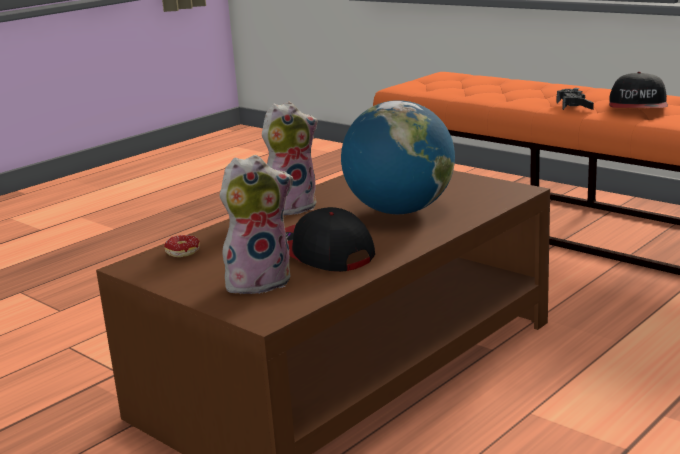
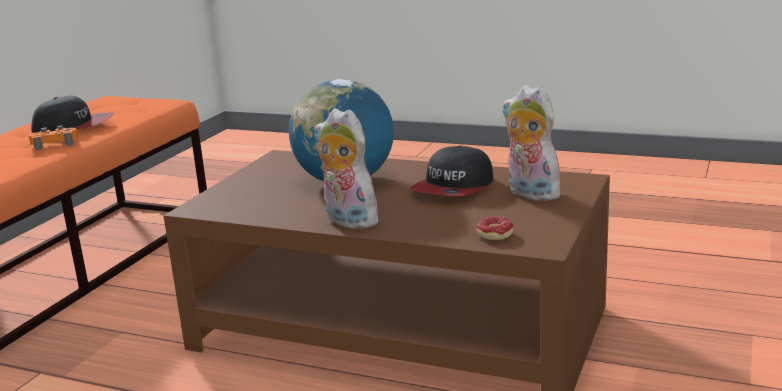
camera: 110 degrees left, 0 degrees up
black game controller [557,88,594,110] -> orange game controller [29,125,78,150]

